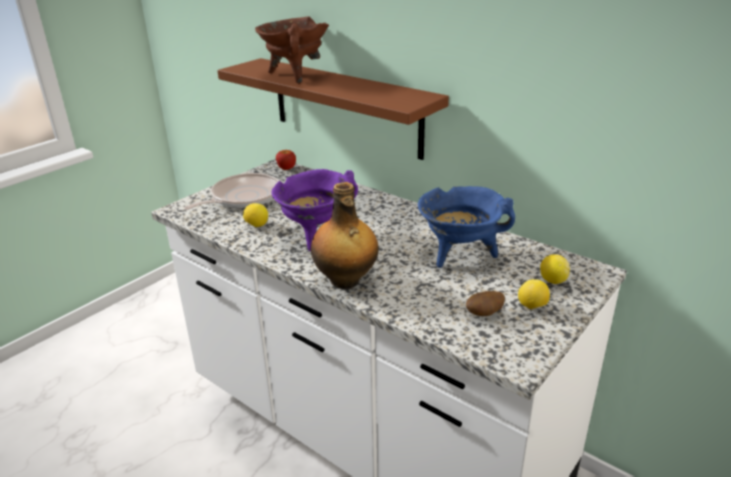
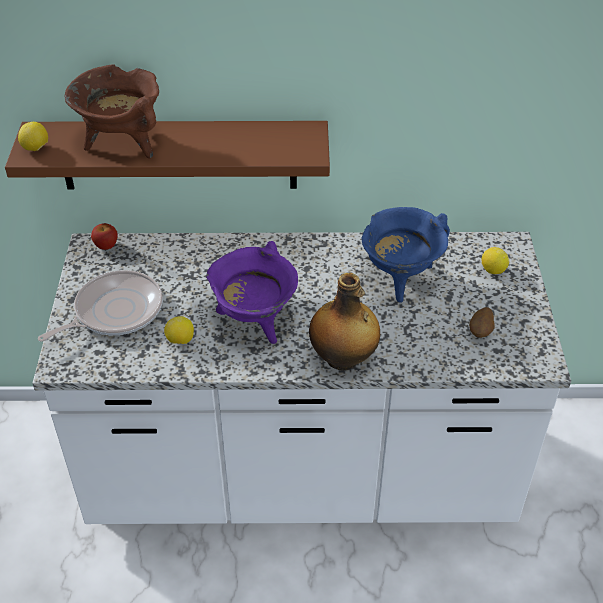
camera: 40 degrees left, 15 degrees up
frying pan [184,173,279,210] -> frying pan turned 45 degrees clockwise [38,270,163,342]
lemon [518,279,550,309] -> lemon moved to [18,122,48,151]

